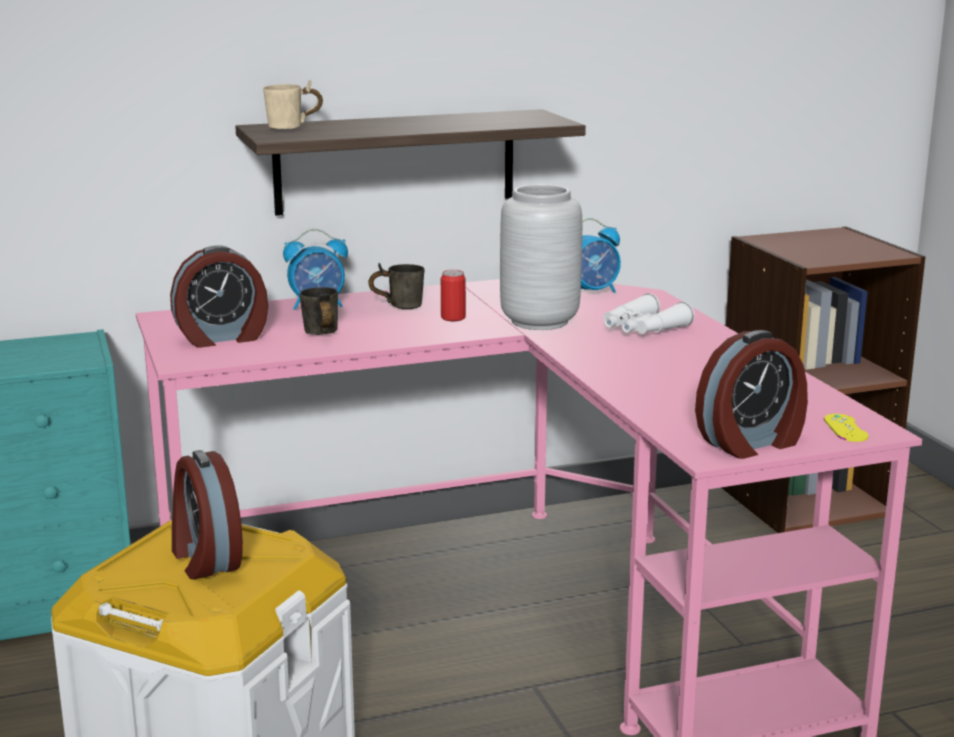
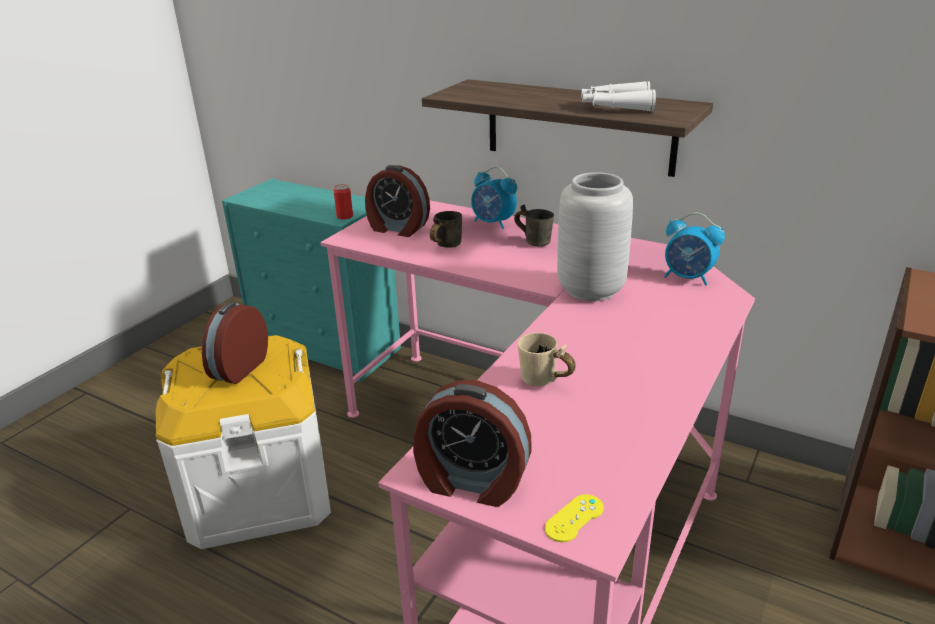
camera: 50 degrees right, 10 degrees up
beige mug [263,80,323,129] -> beige mug moved to [518,333,575,387]
can [441,270,466,321] -> can moved to [334,184,353,220]
white binoculars [603,294,695,334] -> white binoculars moved to [581,81,656,112]

